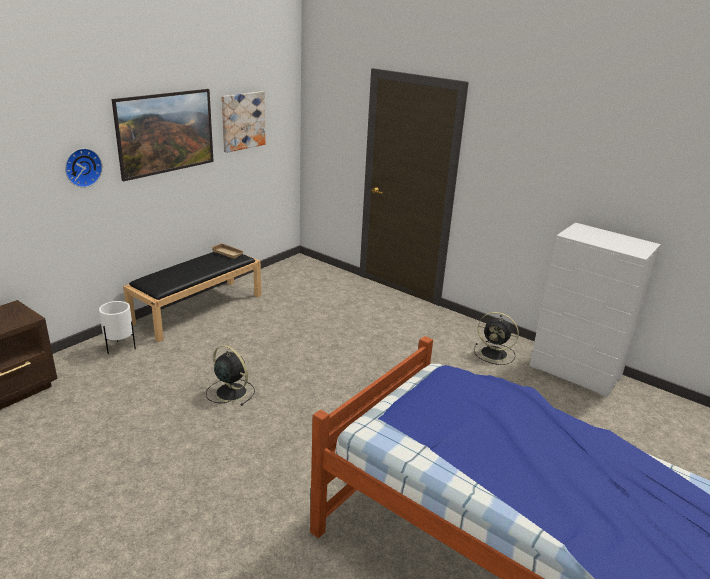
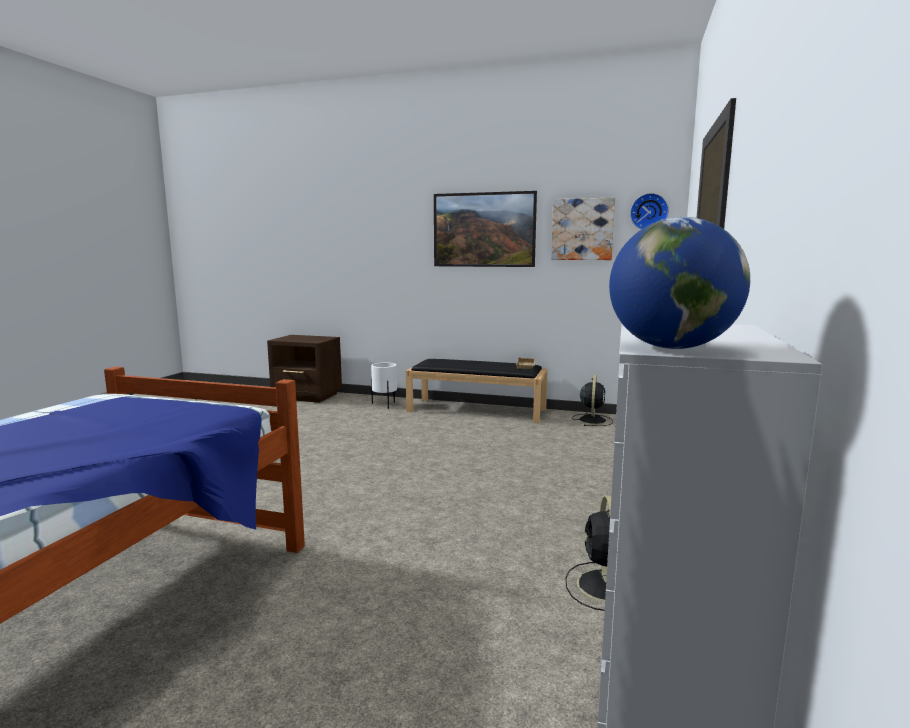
camera: 70 degrees right, 15 degrees down
wall clock [65,148,103,188] -> wall clock moved to [630,193,669,230]
black fan [206,345,255,406] -> black fan moved to [572,375,613,426]
none -> globe [609,217,750,349]

